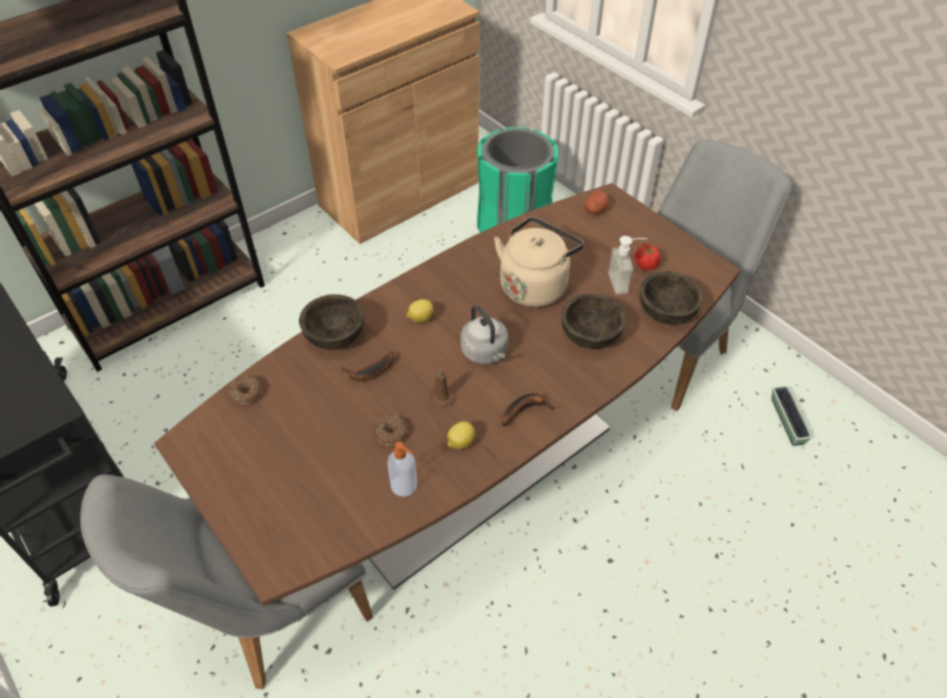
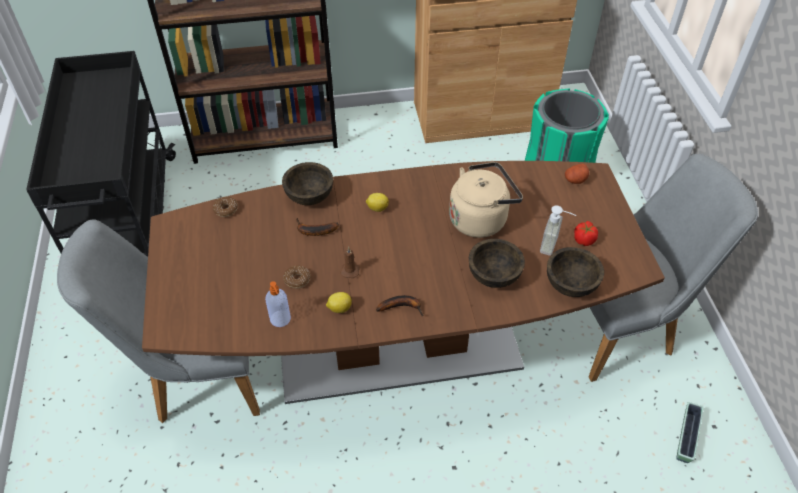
camera: 30 degrees right, 0 degrees up
grey kettle [460,305,508,364] -> none

